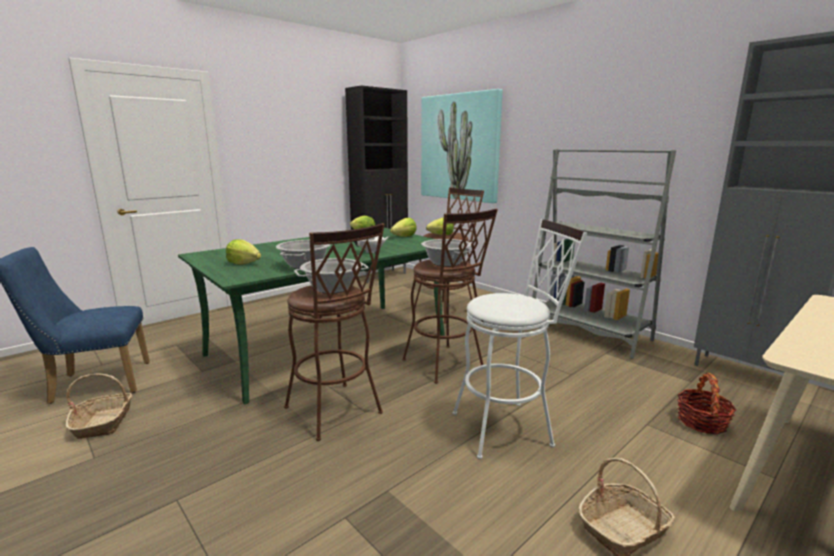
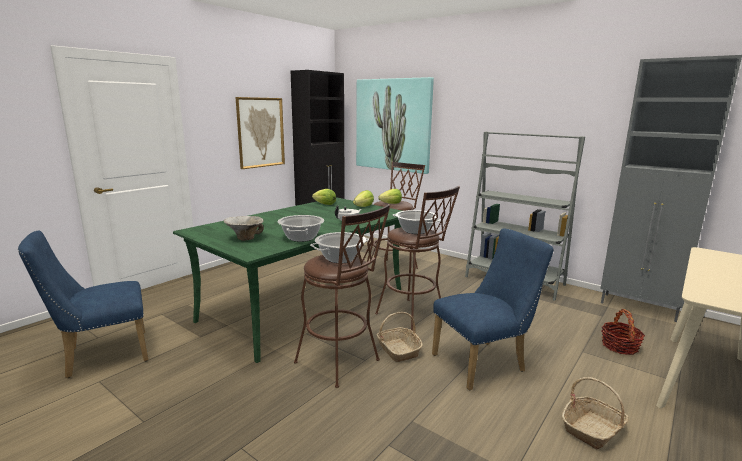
camera: 10 degrees left, 0 degrees up
basket [66,374,132,439] -> basket moved to [377,312,423,362]
lettuce [226,239,261,265] -> bowl [224,216,264,241]
white stool [453,219,587,459] -> blue chair [432,228,554,390]
none -> picture [235,97,285,169]

